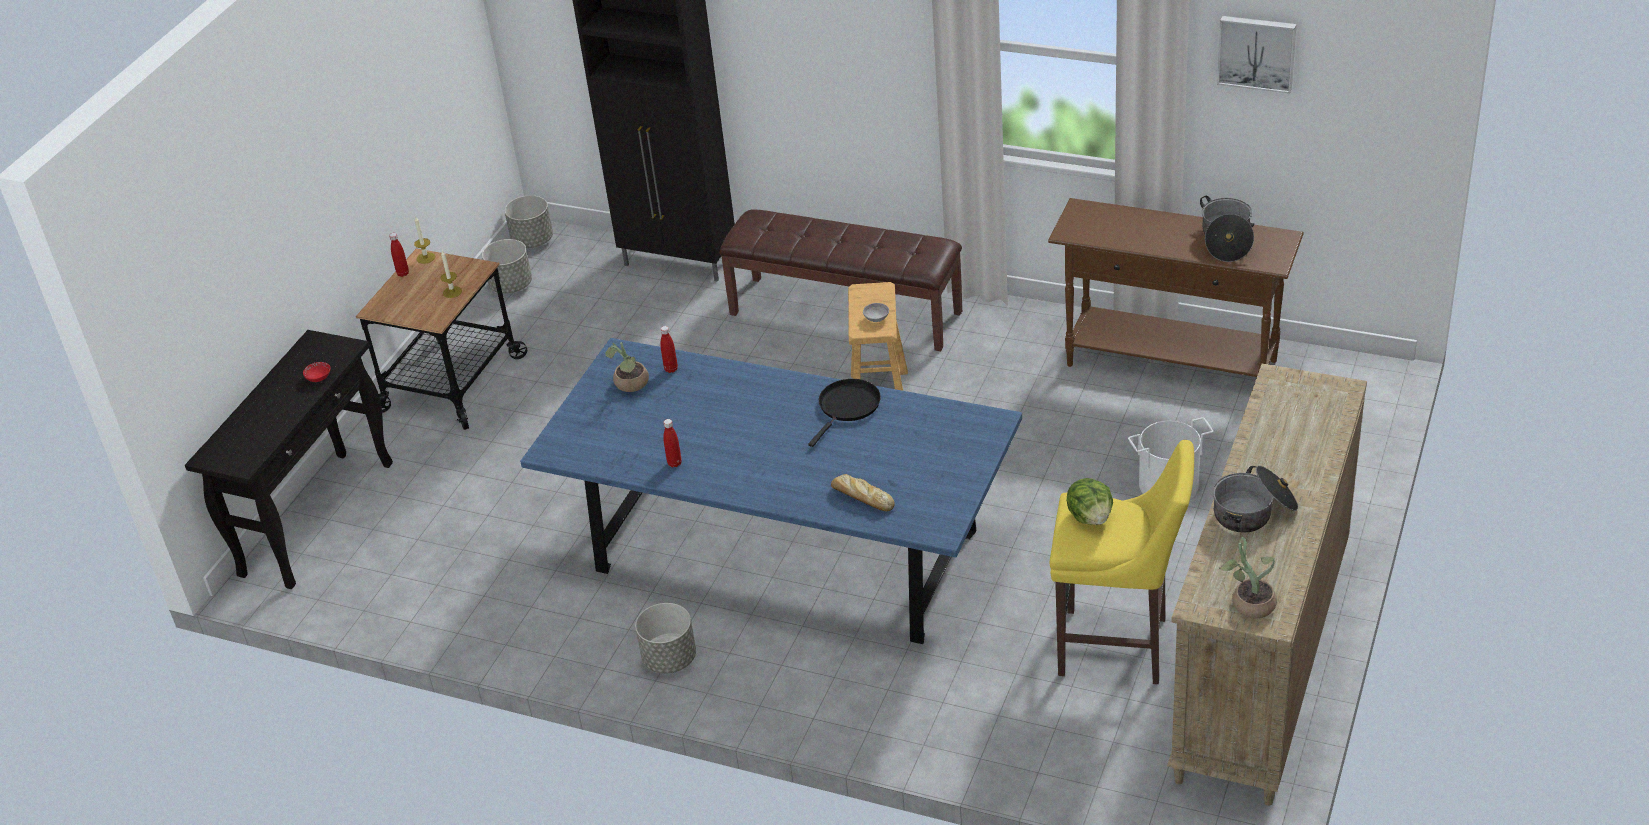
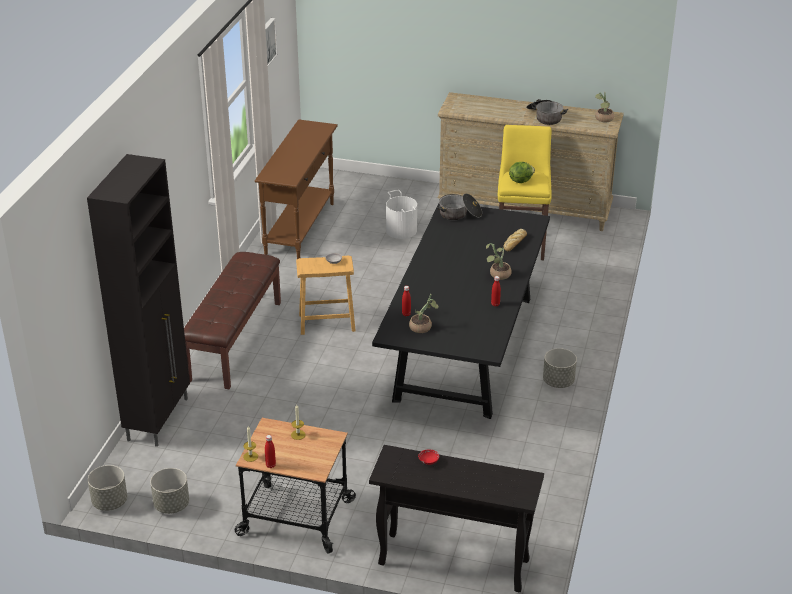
camera: 100 degrees left, 5 degrees down
blue dining table [520,338,1022,644] -> black dining table [372,203,550,419]
black frying pan [808,379,881,447] -> none
cooking pot [1200,196,1254,262] -> cooking pot moved to [437,194,482,220]
none -> potted plant [486,243,512,280]

